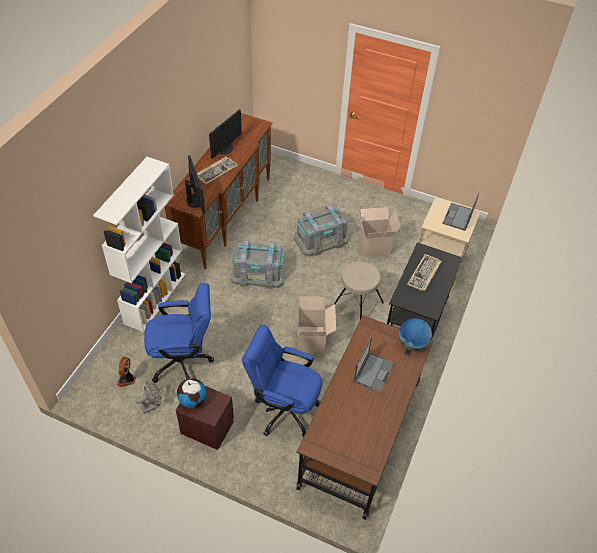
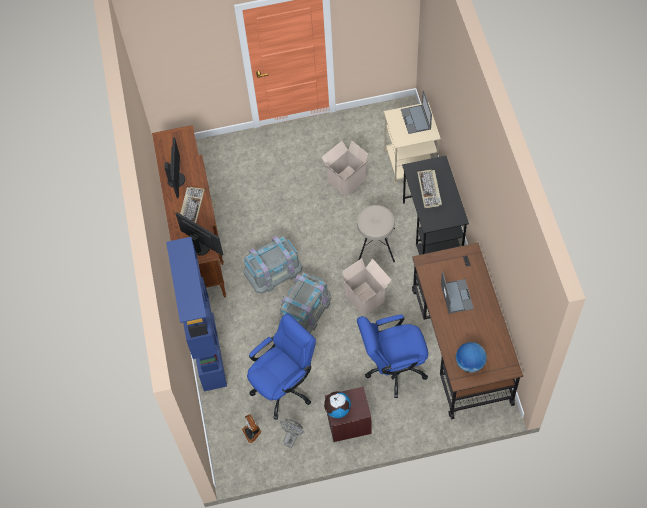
camera: 30 degrees left, 10 degrees up
white bookcase [93,157,186,332] -> blue bookcase [166,237,227,391]
grey storage box [294,205,349,257] -> grey storage box moved to [278,272,332,333]
globe [399,318,432,351] -> globe moved to [455,342,487,373]

